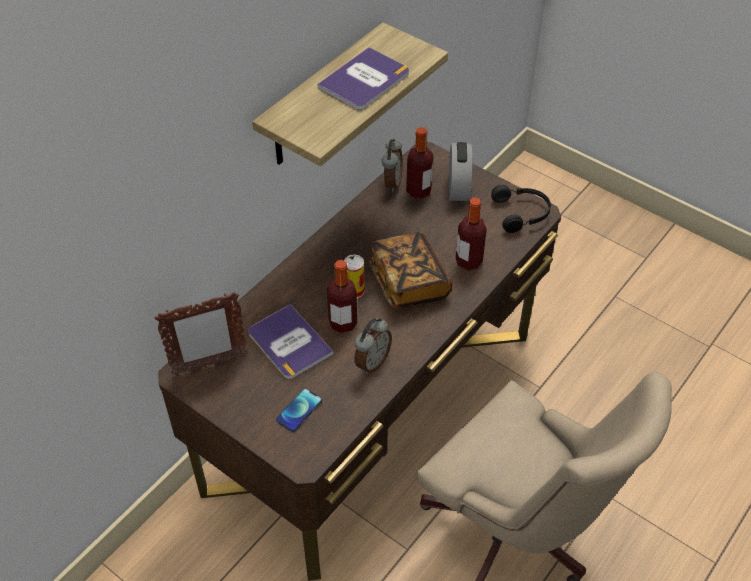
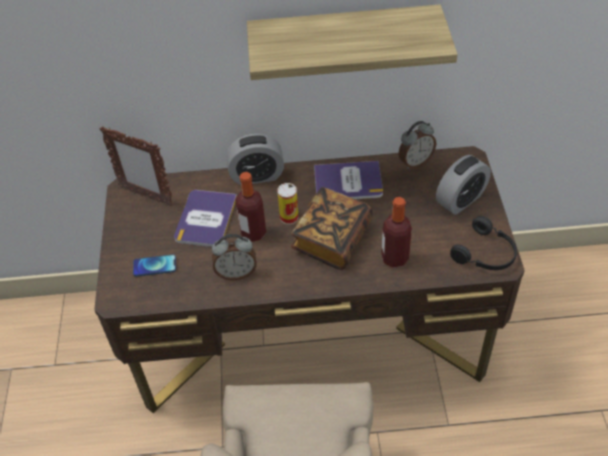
camera: 50 degrees right, 0 degrees up
book [317,47,409,110] -> book moved to [314,161,383,199]
bottle [406,127,433,199] -> none
none -> alarm clock [227,134,284,185]

